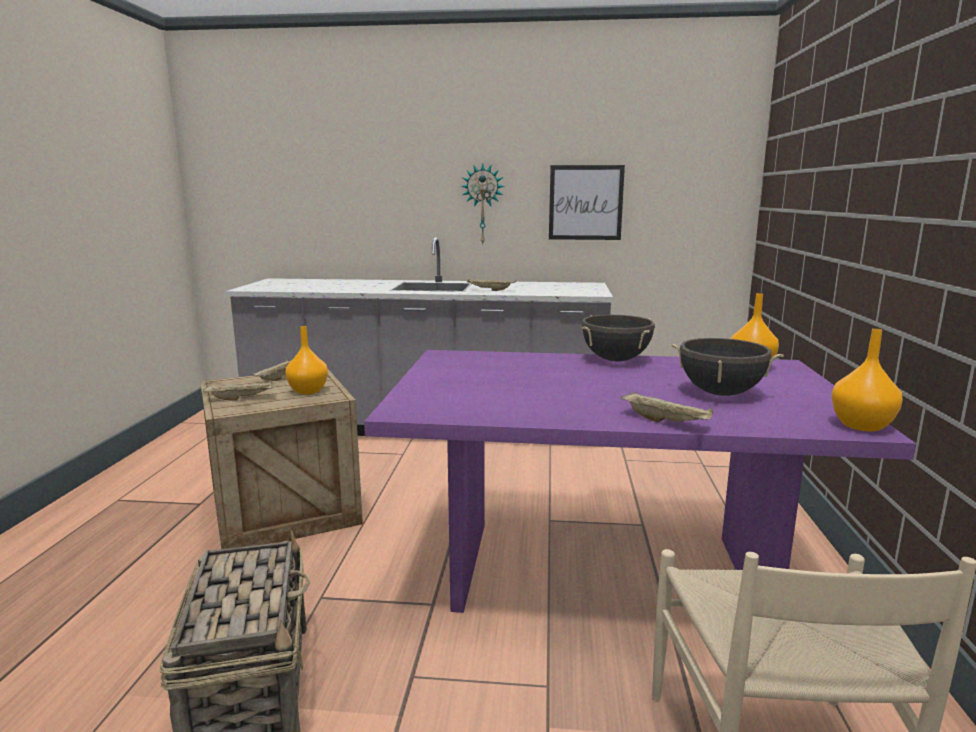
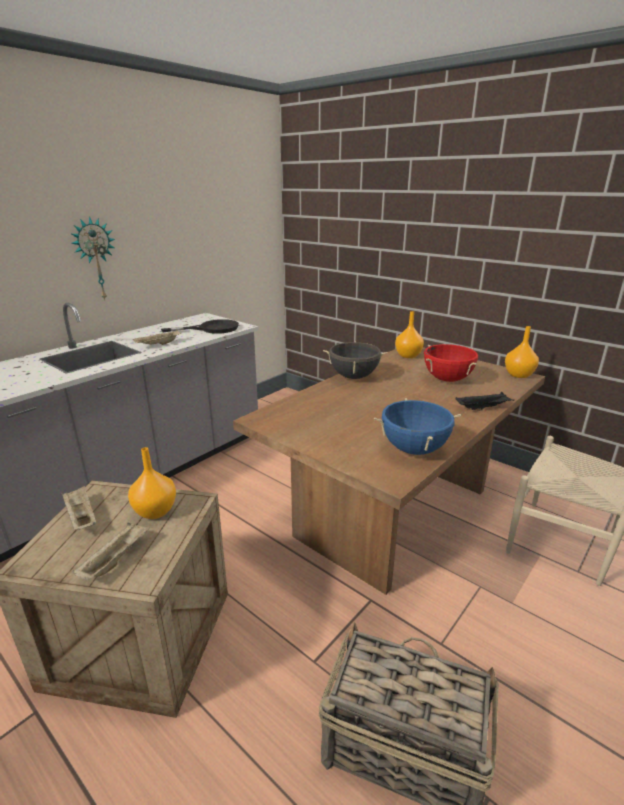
camera: 55 degrees left, 10 degrees up
purple dining table [364,350,916,613] -> brown dining table [233,347,545,595]
picture [549,165,625,240] -> none
beige tray [620,392,714,422] -> black tray [455,392,515,411]
black cooking pot [670,338,784,396] -> red cooking pot [424,344,478,382]
none -> black frying pan [161,319,239,334]
none -> blue cooking pot [374,398,461,455]

